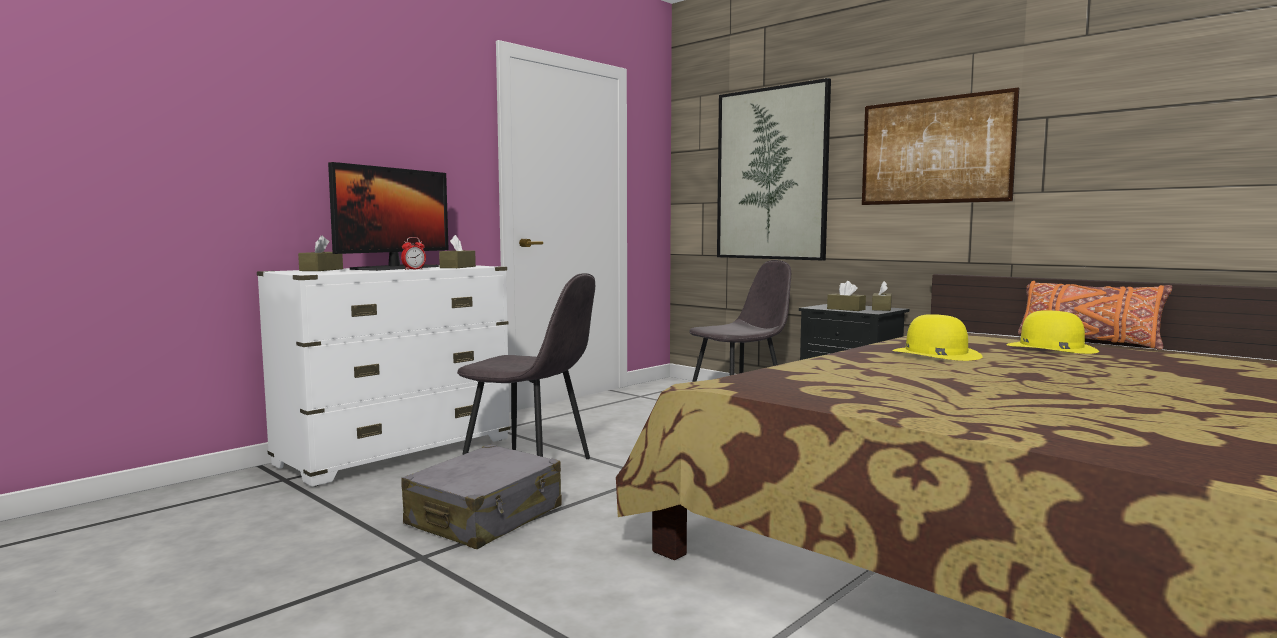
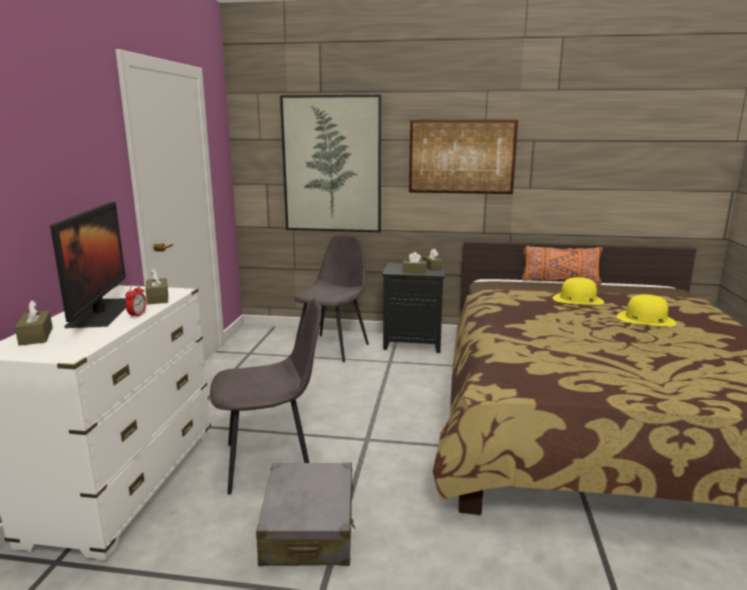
camera: 35 degrees left, 10 degrees up
yellow hat [892,314,983,361] -> yellow hat moved to [616,294,676,326]

